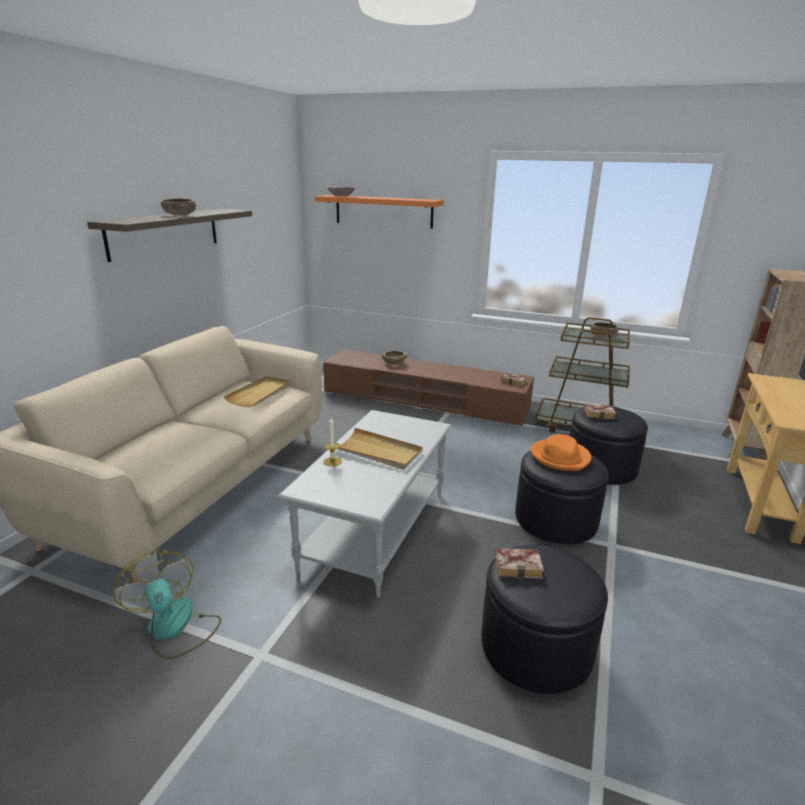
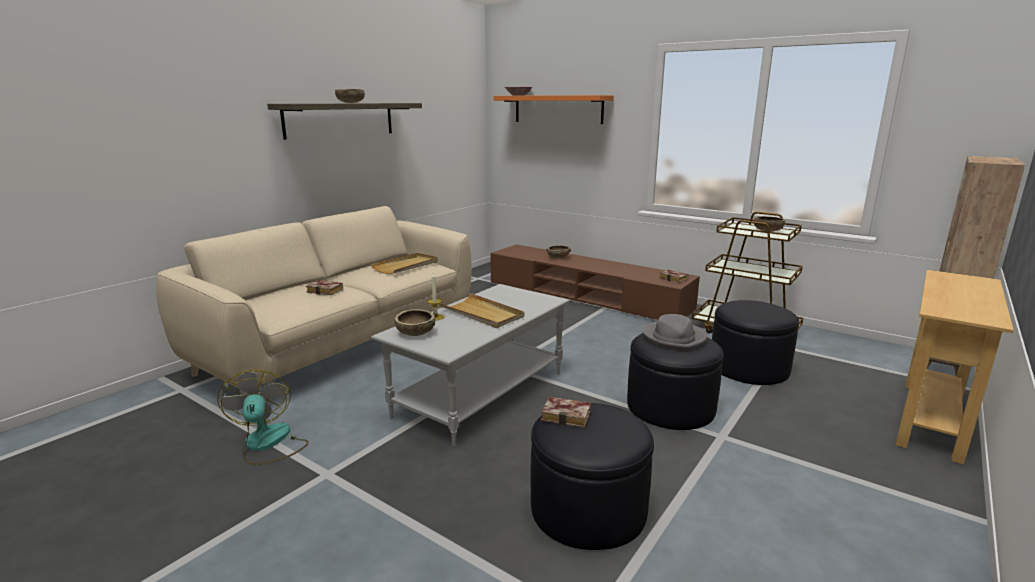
camera: 15 degrees right, 5 degrees down
orange hat [531,434,592,471] -> grey hat [642,314,707,350]
book [584,404,616,419] -> book moved to [306,280,343,295]
none -> brown bowl [395,309,435,336]

